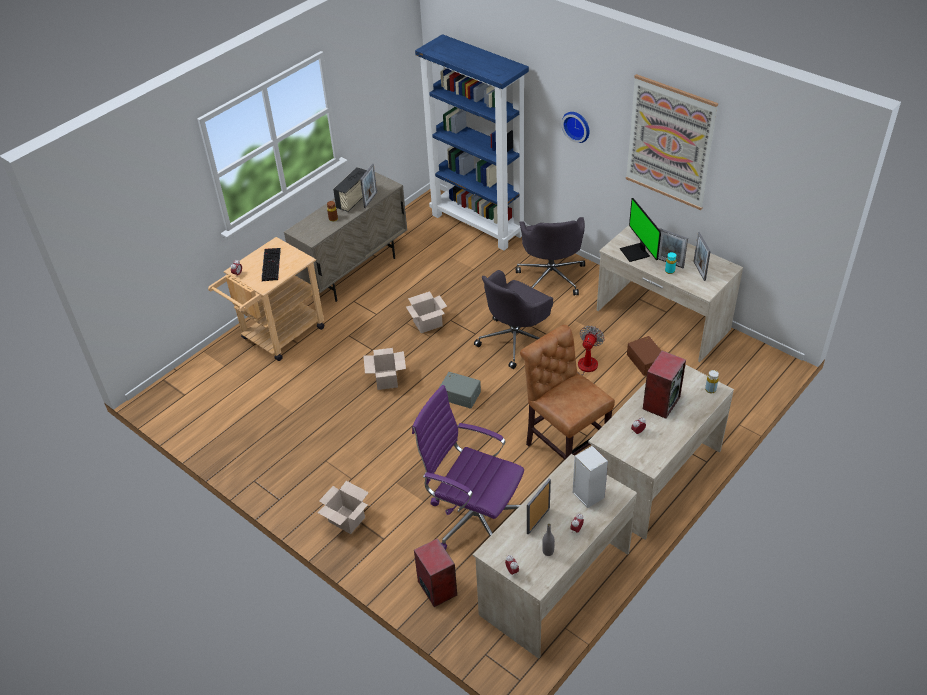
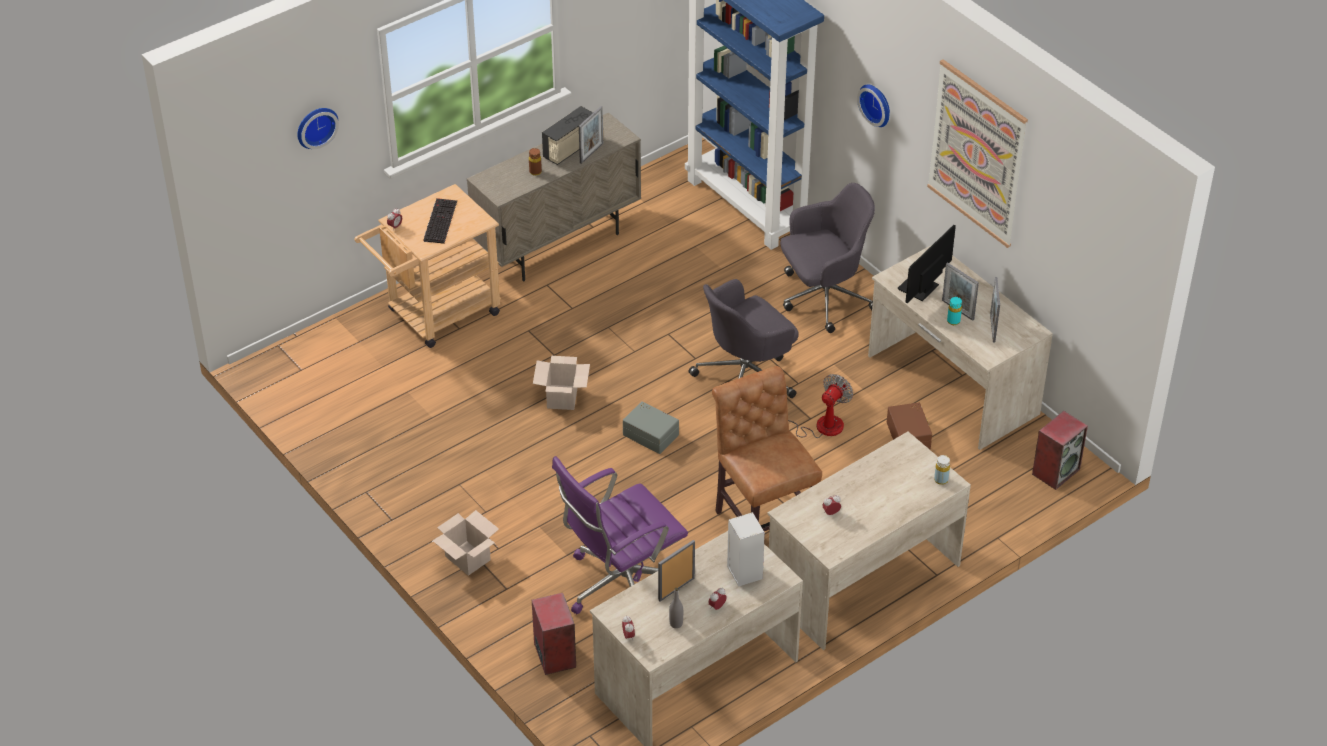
camera: 10 degrees right, 0 degrees up
cardboard box [406,291,447,333] -> none
purple office chair [412,385,524,550] -> purple office chair turned 75 degrees counterclockwise [552,456,688,614]
grey office chair [516,217,585,295] -> grey office chair turned 120 degrees counterclockwise [780,183,875,333]
monitor [620,198,661,262] -> monitor turned 45 degrees clockwise [897,225,956,303]
speaker [643,351,686,419] -> speaker moved to [1032,411,1088,490]
none -> wall clock [297,108,339,149]

